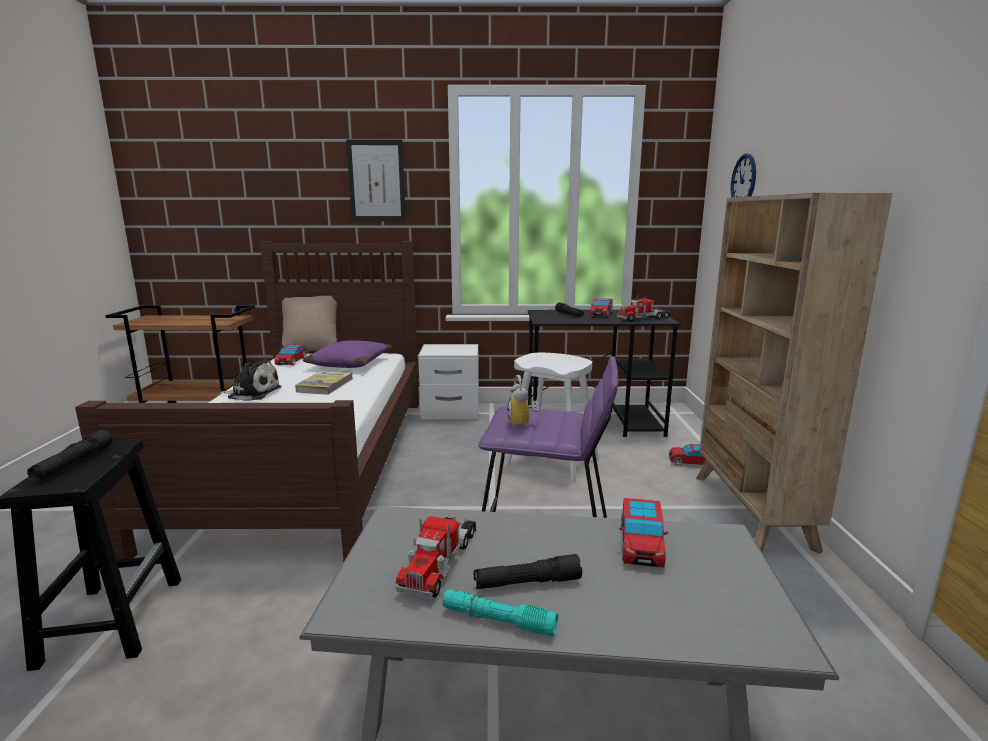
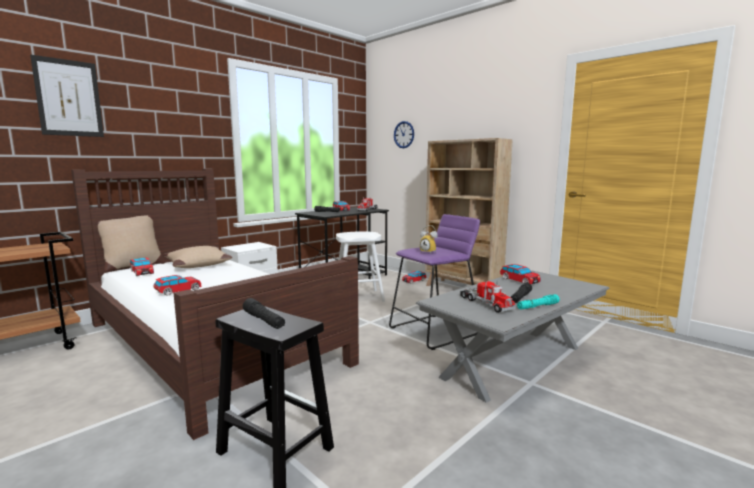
camera: 45 degrees left, 5 degrees down
plush toy [219,358,281,401] -> toy car [153,275,201,296]
book [295,370,353,395] -> none
purple pillow [303,340,392,368] -> beige pillow [163,246,232,268]
picture [346,139,406,221] -> picture moved to [30,55,104,137]

